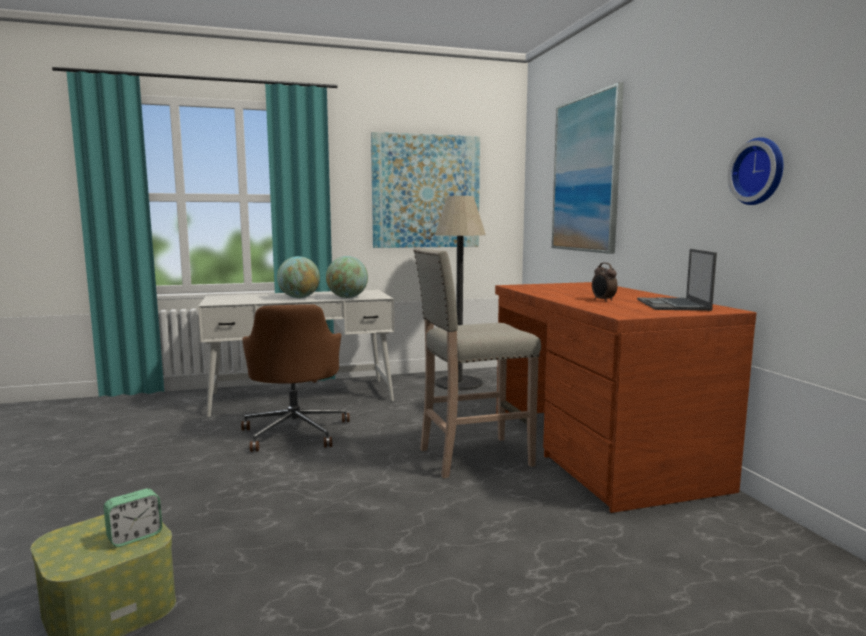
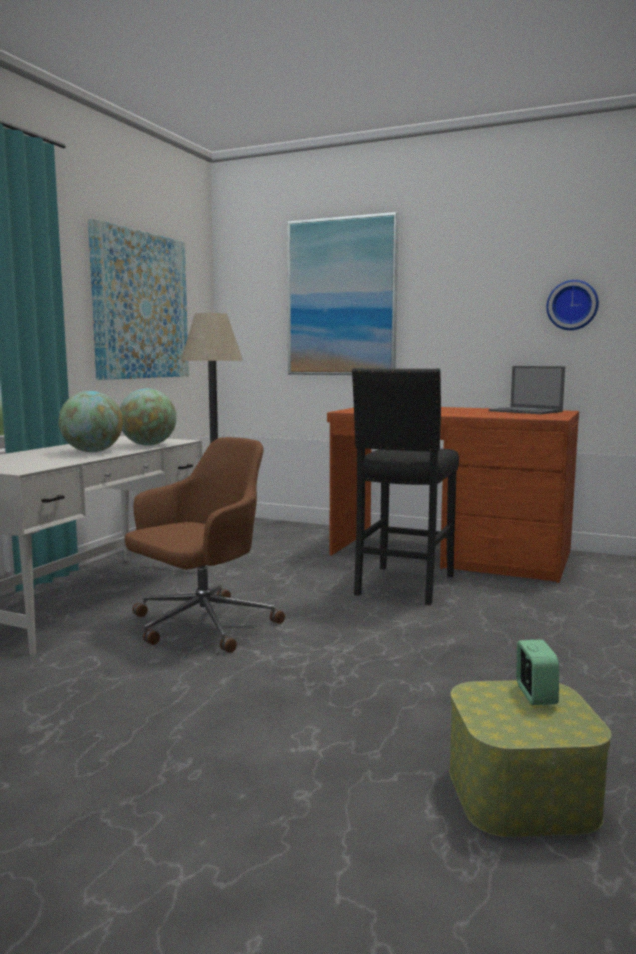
camera: 50 degrees left, 0 degrees up
brown office chair [241,304,350,452] -> brown office chair turned 75 degrees counterclockwise [125,437,285,653]
beige stool [413,247,541,478] -> black stool [352,368,459,605]
alarm clock [592,263,618,302] -> none

